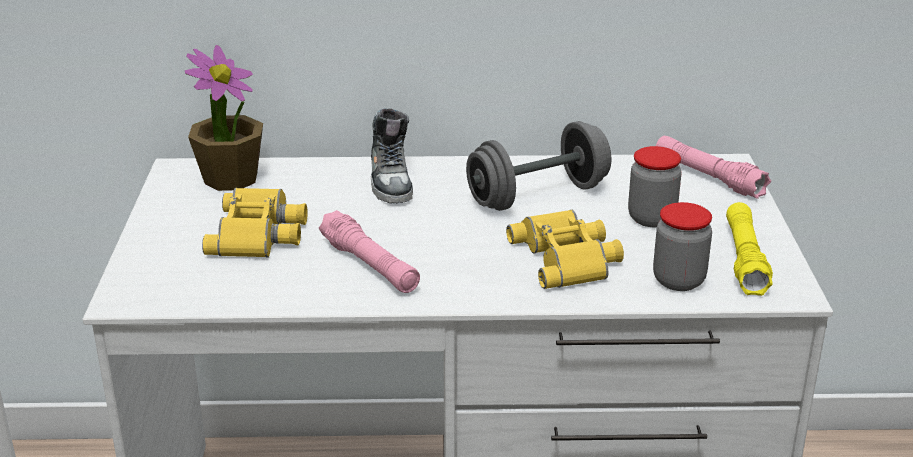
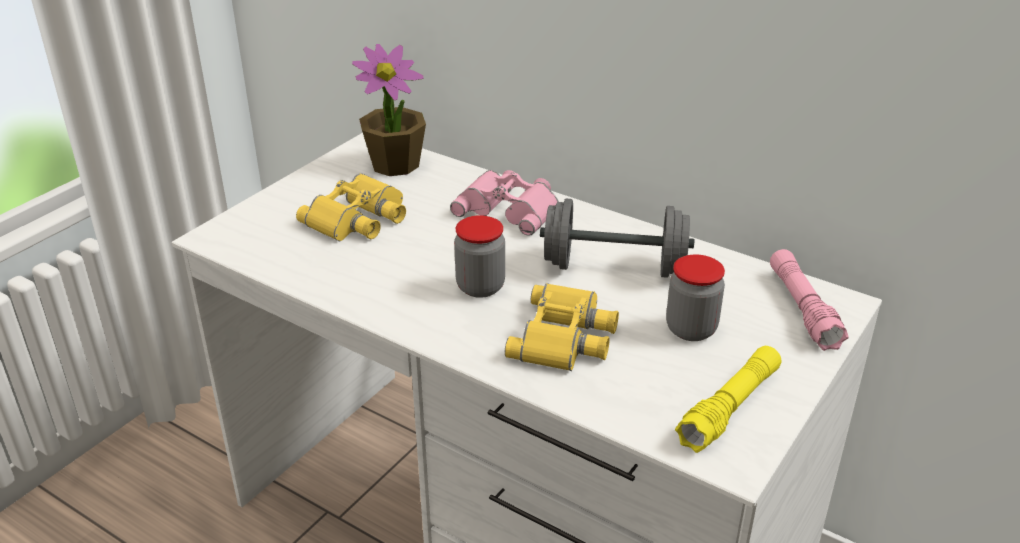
camera: 35 degrees right, 5 degrees up
pink flashlight [319,210,420,293] -> none
shoe [371,108,413,203] -> pink binoculars [450,170,559,236]
jar [653,202,712,291] -> jar moved to [454,215,505,298]

